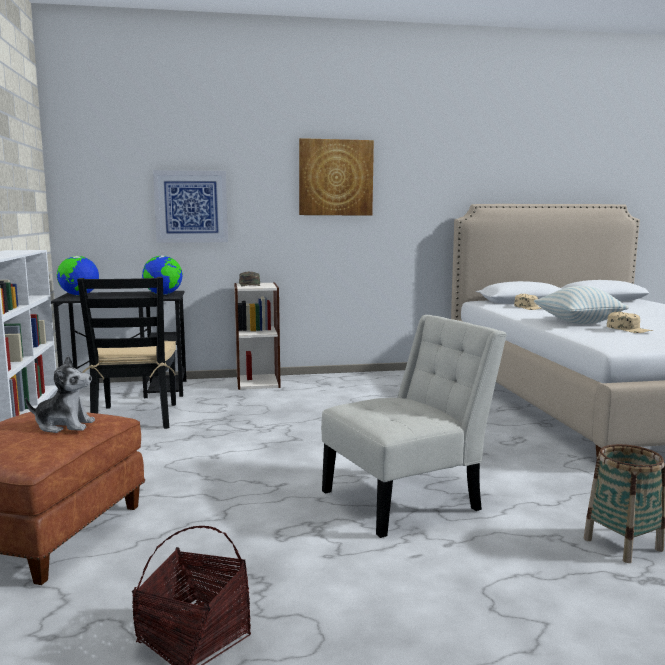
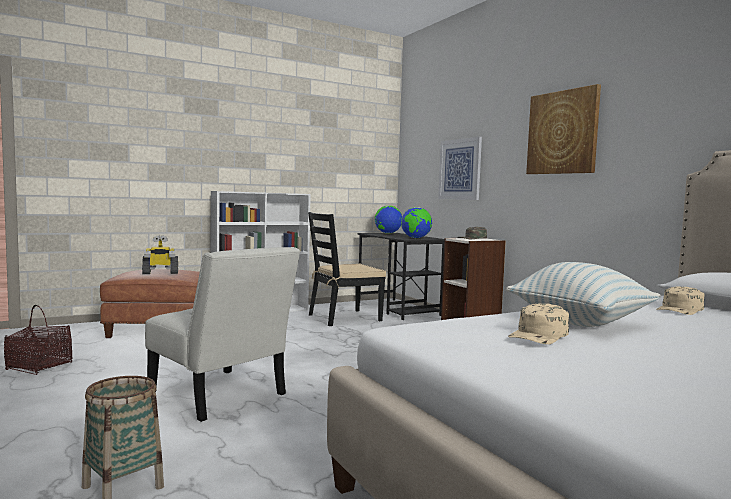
camera: 70 degrees right, 5 degrees down
plush toy [26,356,95,433] -> toy robot [142,235,178,274]

